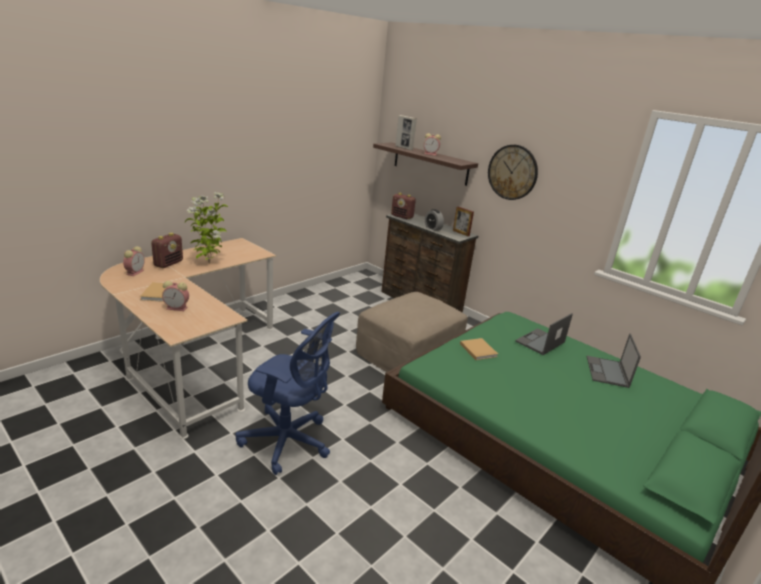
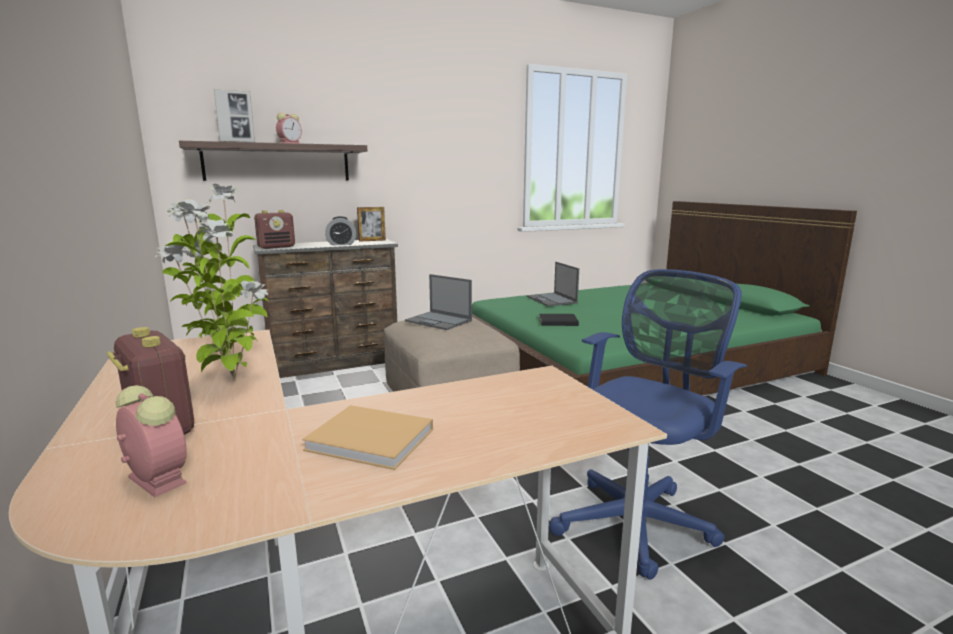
camera: 65 degrees left, 10 degrees down
alarm clock [162,281,189,311] -> none
beige book [460,338,498,360] -> black book [539,314,579,326]
wall clock [488,145,538,200] -> none
laptop [587,334,641,388] -> laptop moved to [405,274,472,330]

